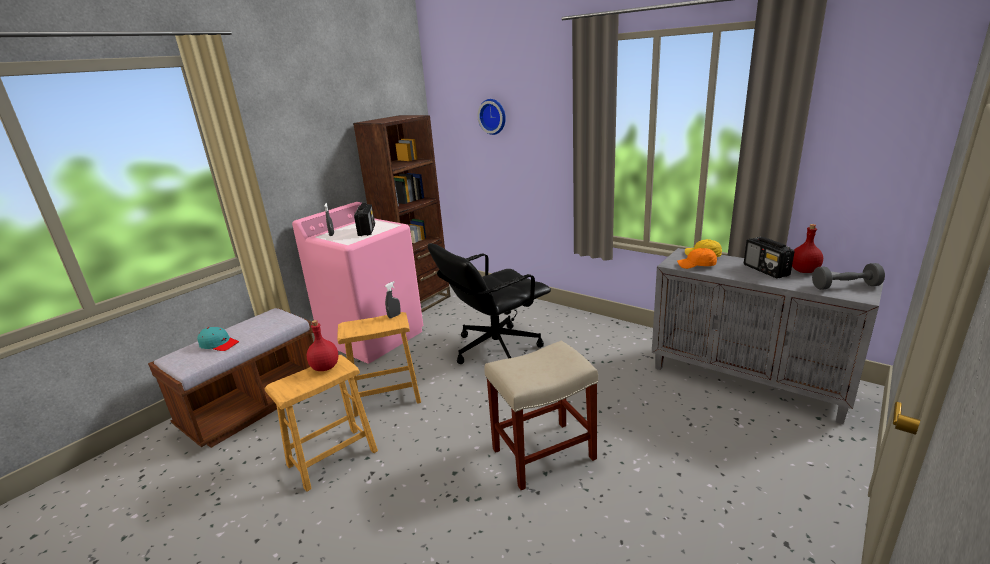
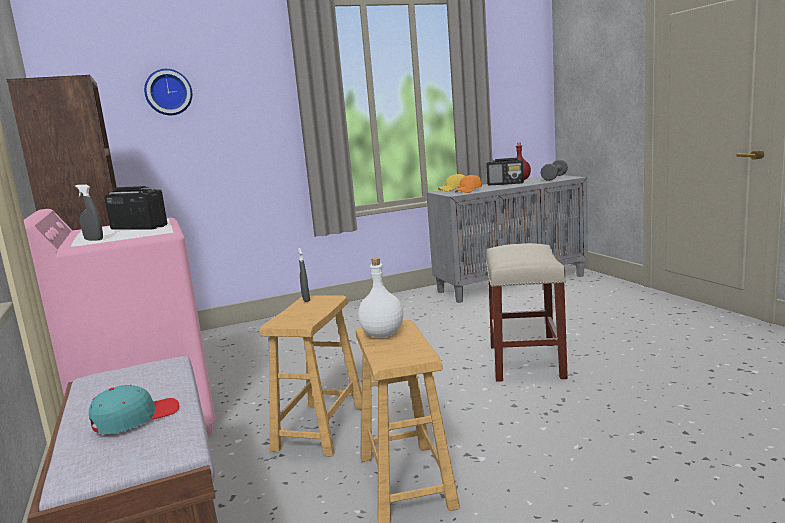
camera: 60 degrees left, 10 degrees down
red bottle [307,320,338,371] -> white bottle [358,258,403,337]
black office chair [428,243,551,364] -> none

